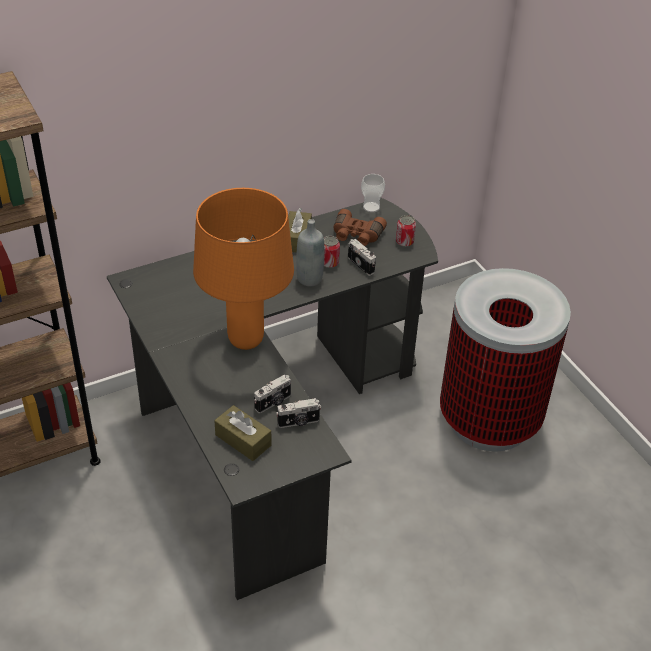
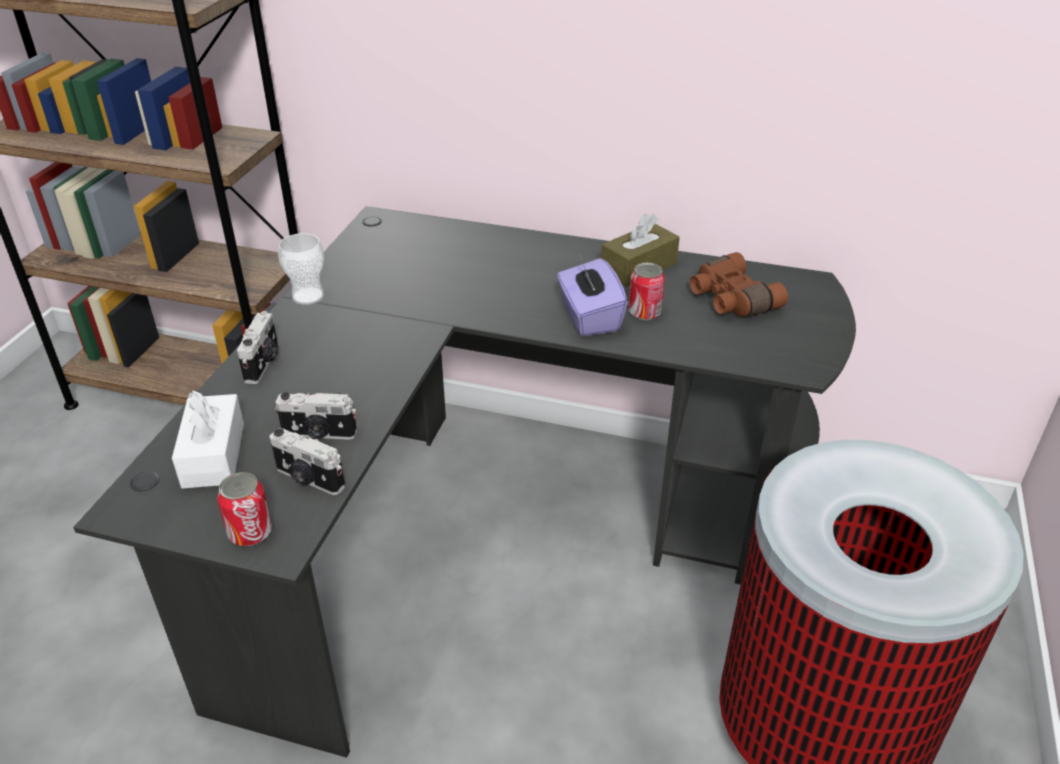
camera: 45 degrees right, 5 degrees down
orange table lamp [193,188,294,350] -> none
brown tissue box [214,405,271,461] -> white tissue box [172,391,244,489]
grey bottle [296,219,324,287] -> purple tissue box [557,258,628,336]
camera [348,239,376,276] -> camera moved to [237,311,278,384]
cup [361,174,385,212] -> cup moved to [278,233,324,305]
can [396,215,416,247] -> can moved to [217,472,272,546]

